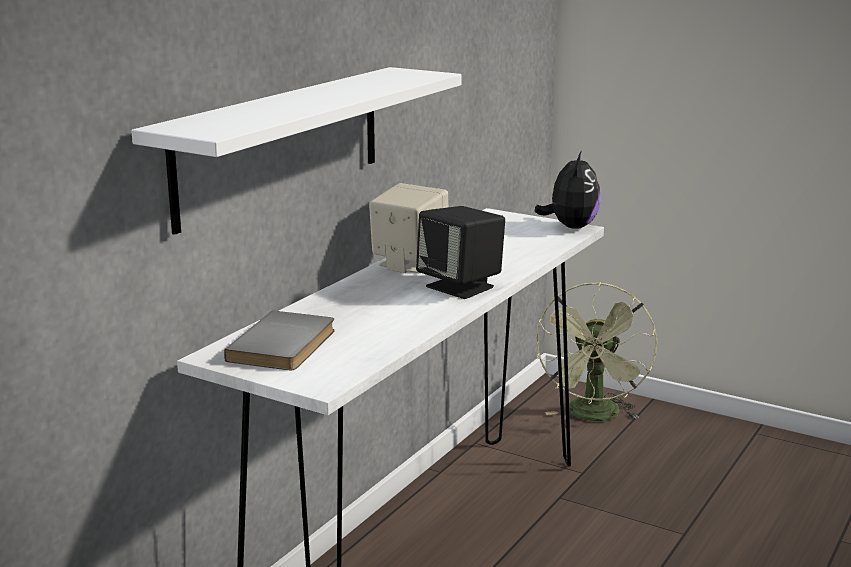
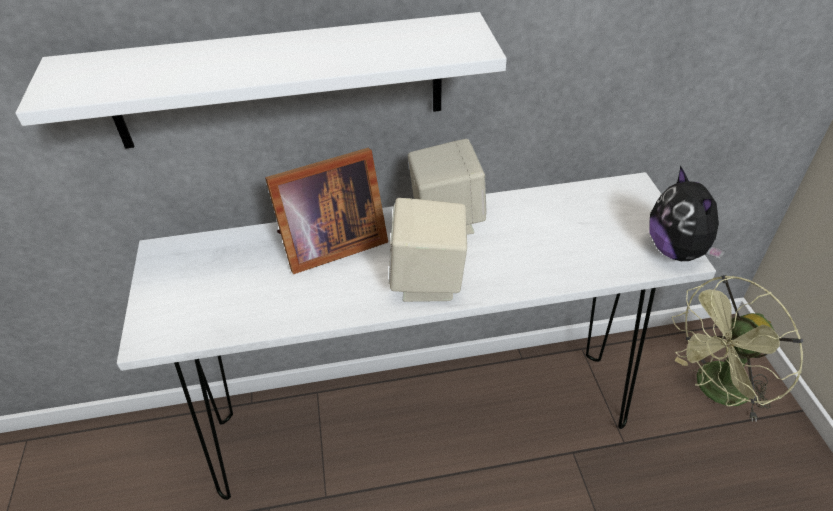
camera: 50 degrees right, 25 degrees up
grey book [224,311,335,370] -> none
black speaker [416,206,505,299] -> beige speaker [389,198,467,302]
plush toy [535,150,601,229] -> plush toy turned 105 degrees clockwise [649,166,725,261]
none -> picture frame [265,148,388,274]

